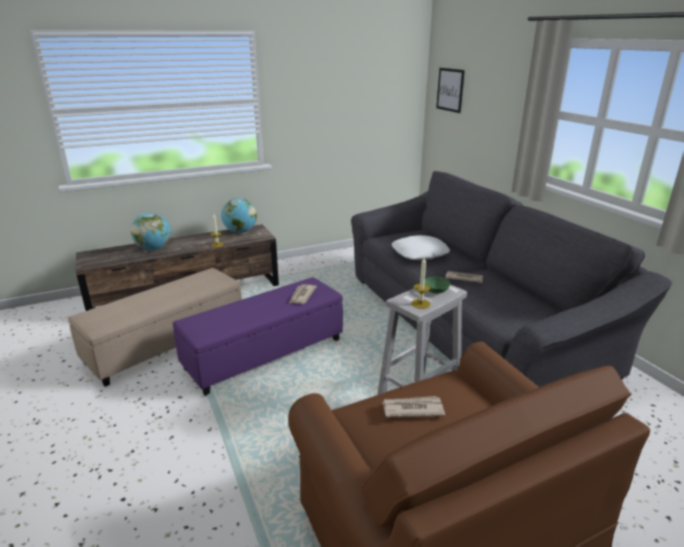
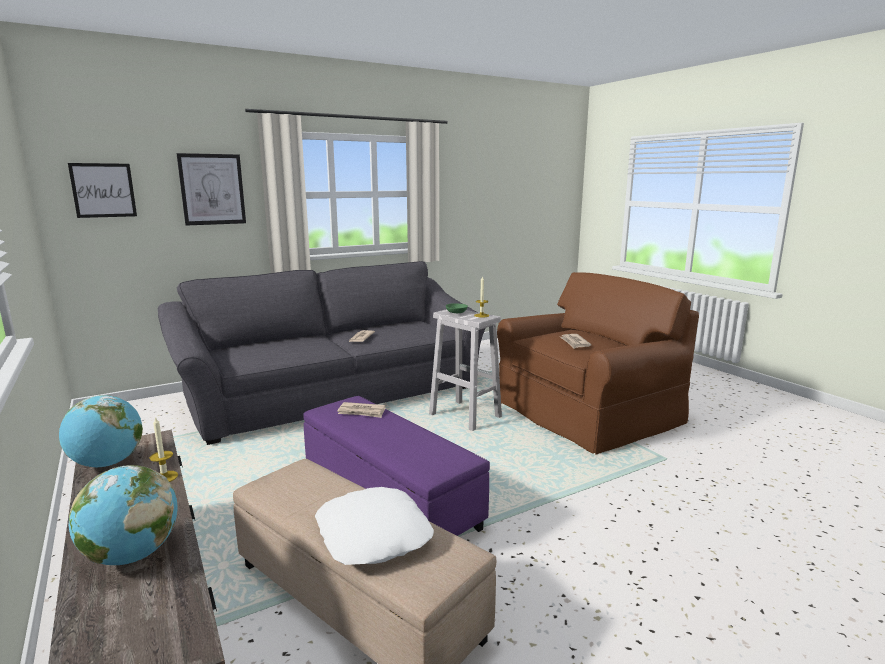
camera: 95 degrees left, 10 degrees down
white pillow [392,235,450,260] -> white pillow moved to [315,487,434,565]
none -> picture [176,153,246,226]

